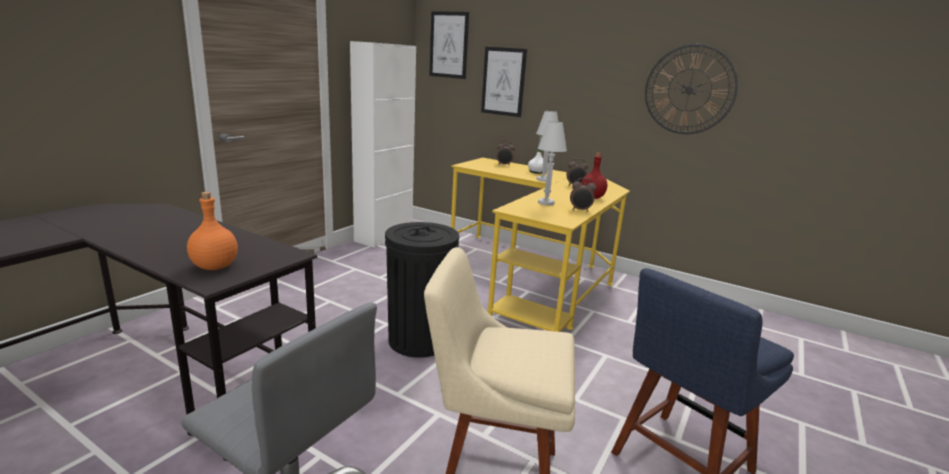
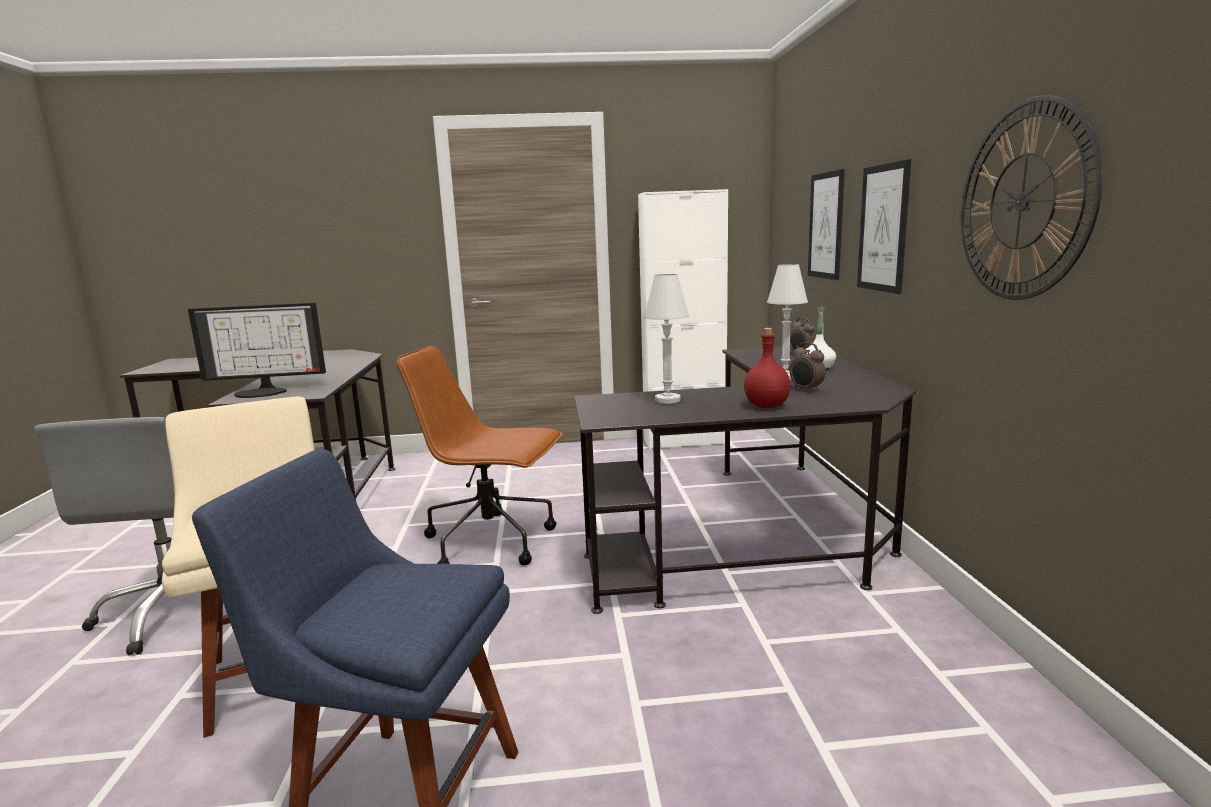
camera: 55 degrees right, 5 degrees down
orange bottle [187,192,238,270] -> monitor [188,302,326,398]
black trash can [385,222,459,358] -> brown office chair [396,346,563,566]
picture [429,11,469,79] -> picture moved to [857,159,911,294]
yellow desk [451,158,630,332] -> black desk [574,347,916,614]
alarm clock [570,178,596,212] -> none

